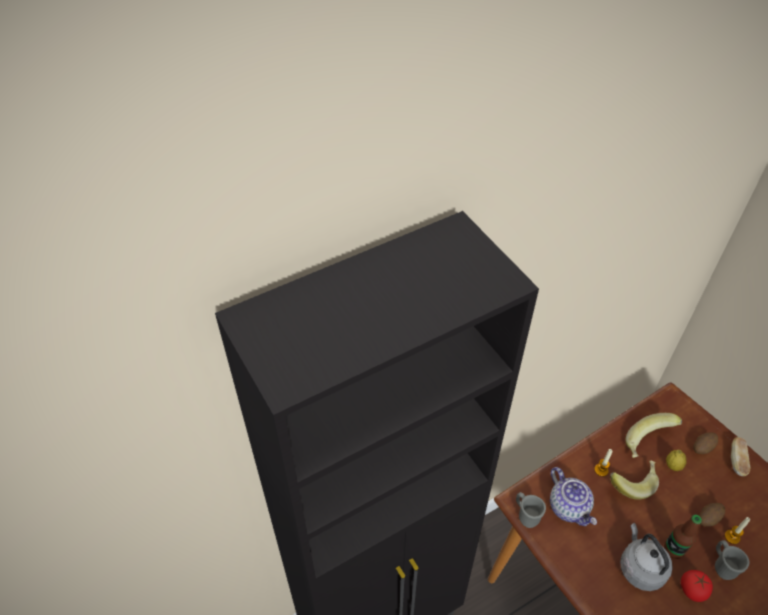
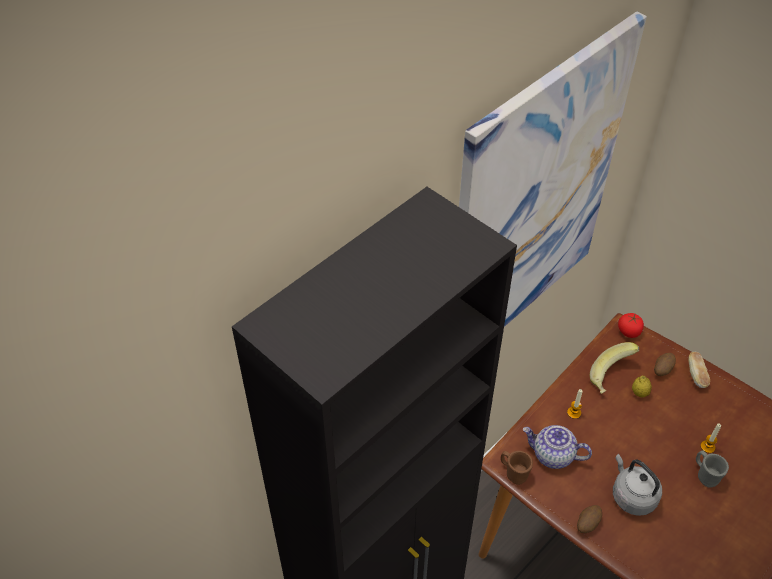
camera: 15 degrees left, 0 degrees up
grey mug [516,492,546,528] -> brown mug [501,451,533,485]
teapot [550,467,597,526] -> teapot turned 150 degrees clockwise [522,425,592,469]
banana [610,460,659,500] -> none
bottle [664,515,702,559] -> none
tomato [681,570,713,602] -> tomato moved to [618,313,644,338]
potato [699,503,725,527] -> potato moved to [577,505,602,533]
none -> picture [459,12,647,327]

